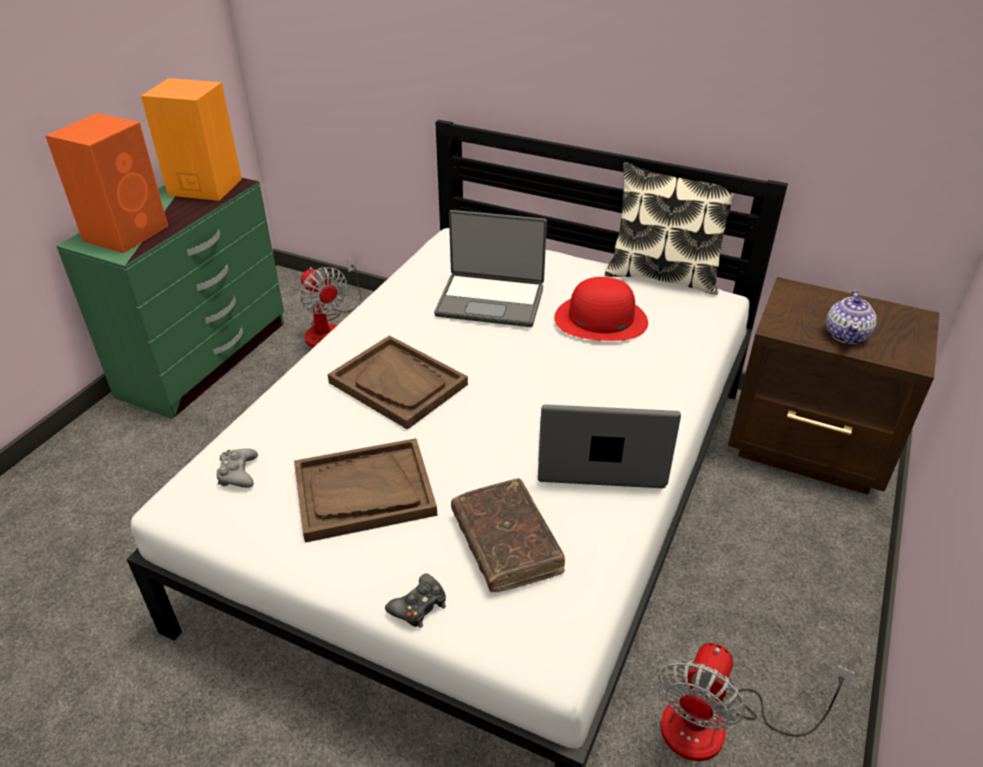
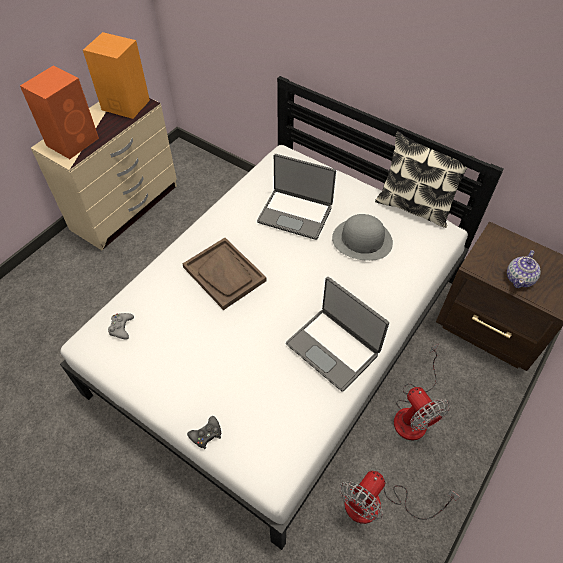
camera: 10 degrees right, 15 degrees up
green dresser [56,177,284,419] -> beige dresser [31,98,177,250]
brown tray [294,438,437,543] -> none
fan [300,257,362,348] -> fan moved to [394,343,450,440]
brown book [451,478,565,592] -> none
laptop [538,404,681,488] -> laptop turned 150 degrees counterclockwise [286,277,389,392]
red hat [555,277,648,341] -> grey hat [332,214,393,261]

